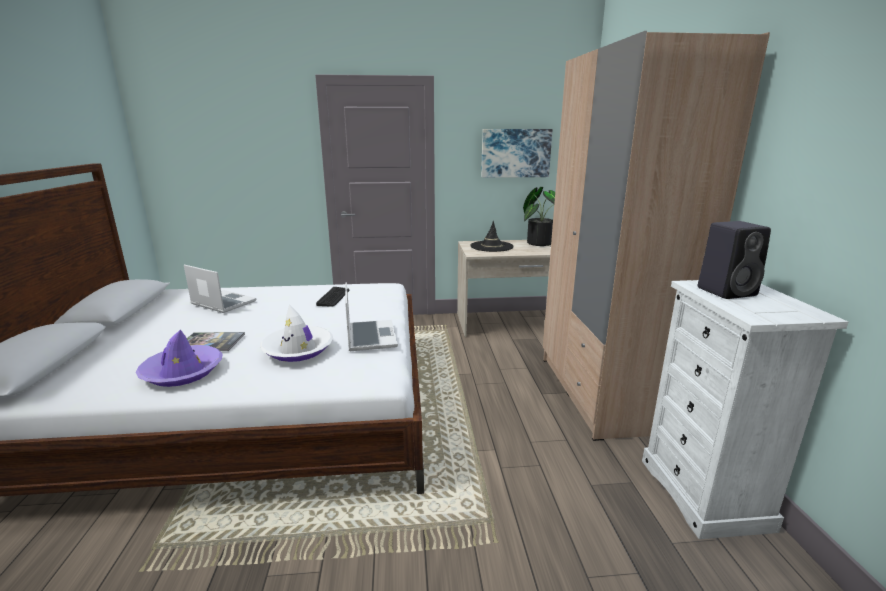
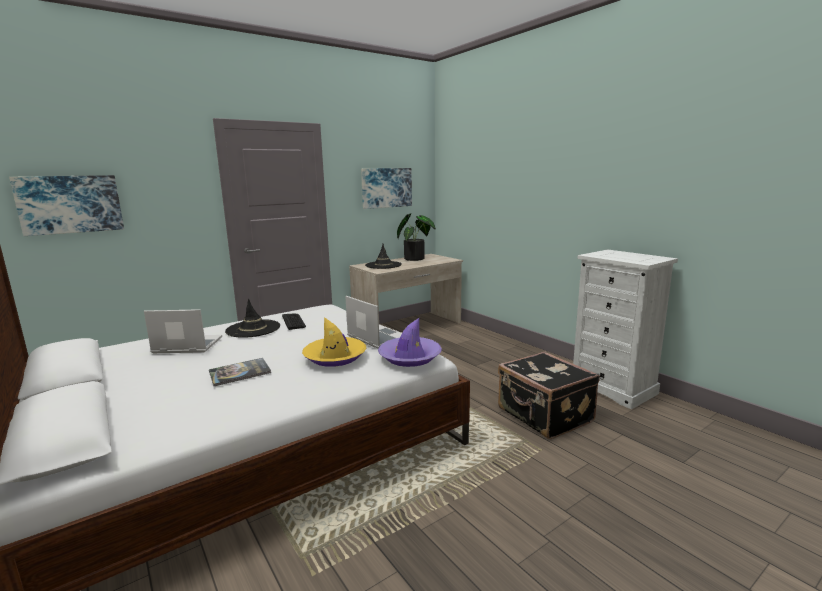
camera: 30 degrees left, 5 degrees down
purple hat [136,329,223,387] -> purple hat moved to [378,318,442,367]
white hat [260,305,333,362] -> yellow hat [302,317,366,367]
beige wardrobe [543,31,770,441] -> none
black speaker [698,221,771,299] -> none
none -> picture [9,175,124,236]
none -> black hat [225,299,280,338]
none -> black suitcase [498,352,600,439]

